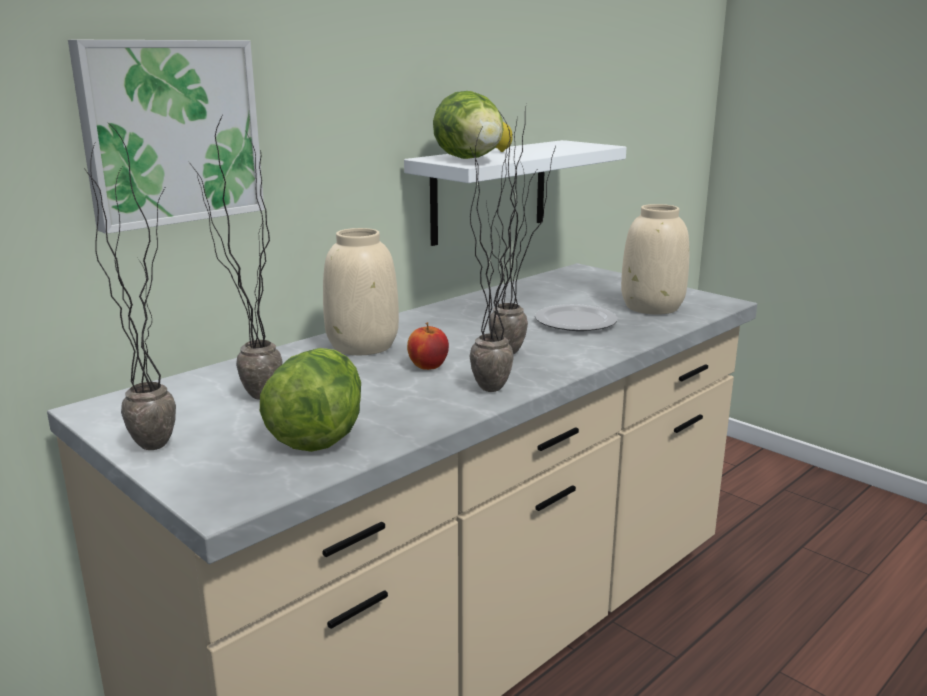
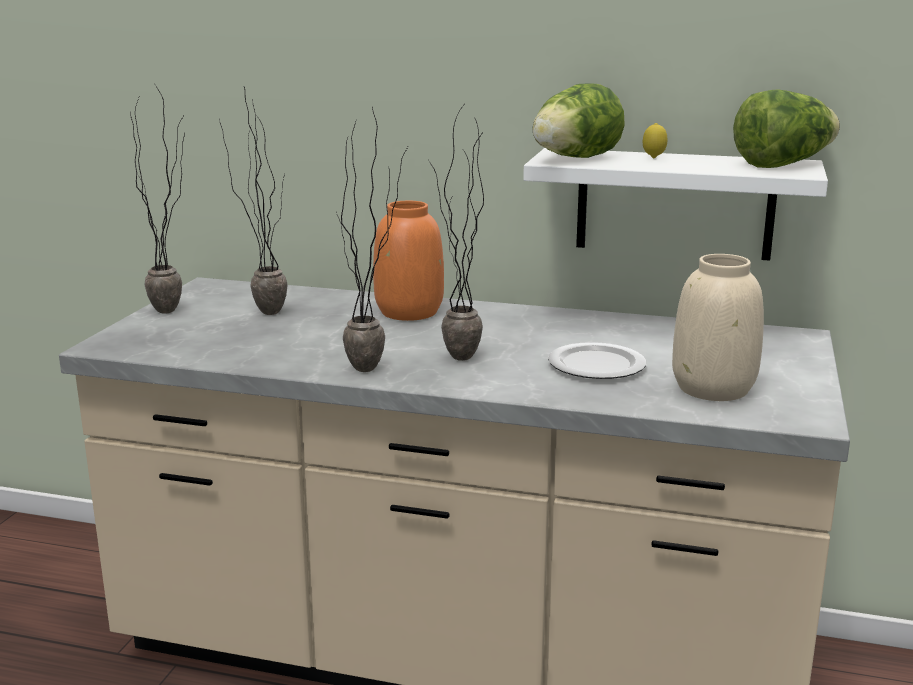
camera: 60 degrees right, 0 degrees up
picture [68,40,264,234] -> none
lettuce [260,348,361,452] -> lettuce moved to [733,89,840,168]
beige vase [323,228,399,355] -> orange vase [373,201,444,321]
apple [407,322,449,370] -> none

